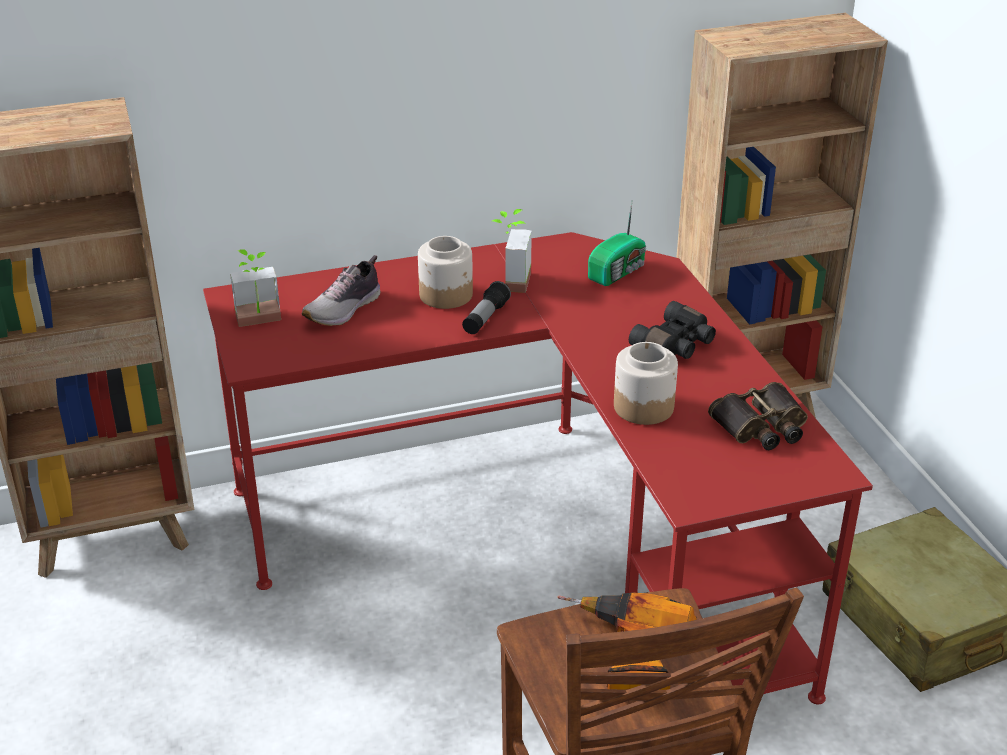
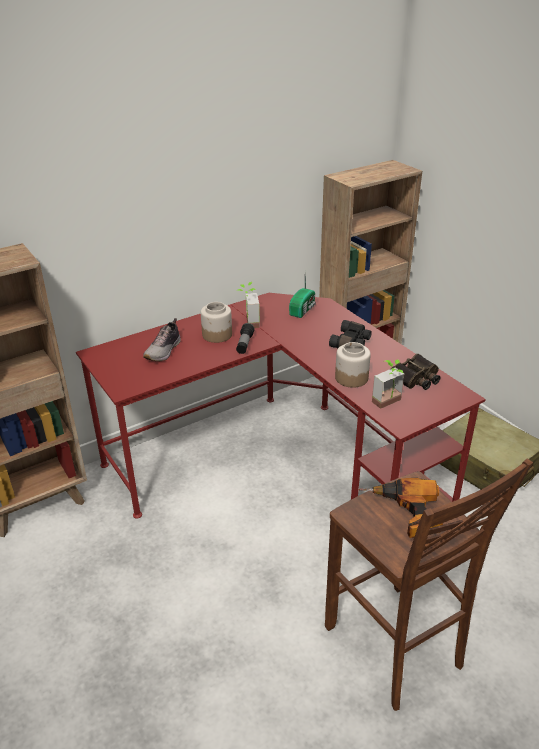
camera: 15 degrees left, 0 degrees up
potted plant [230,249,281,327] -> potted plant moved to [372,360,404,409]

